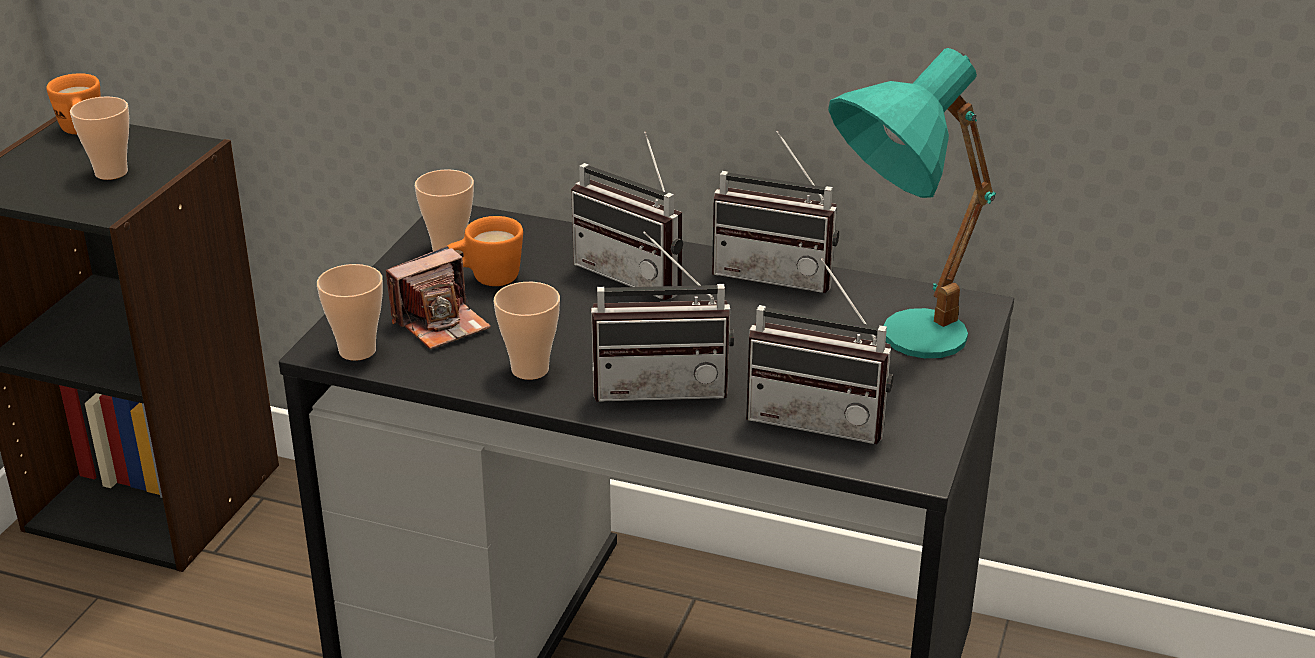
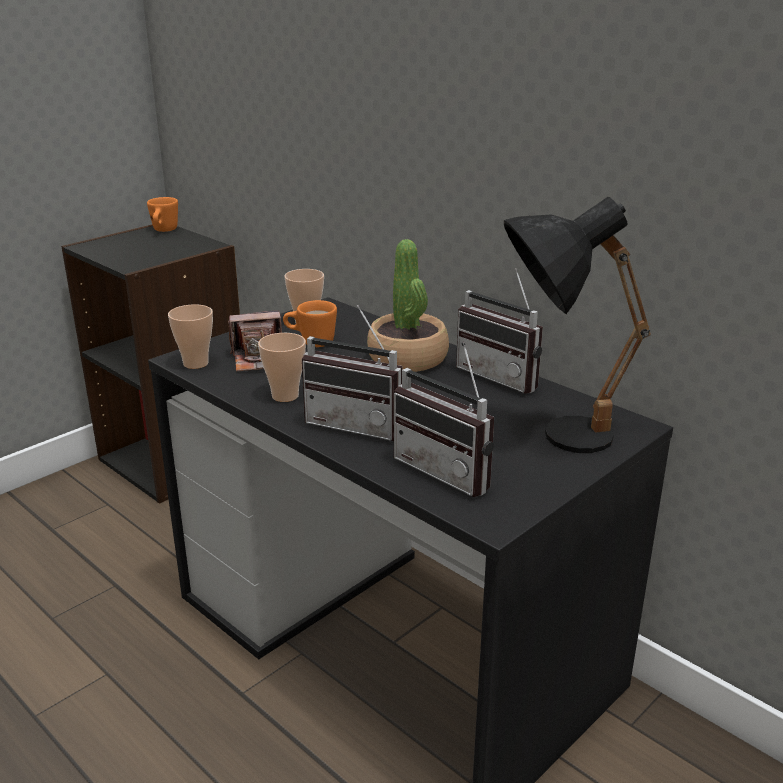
camera: 25 degrees right, 5 degrees down
cup [70,96,129,180] -> none
radio [571,132,683,300] -> potted plant [367,239,449,372]
turquoise table lamp [828,48,996,358] -> black table lamp [504,197,651,453]

